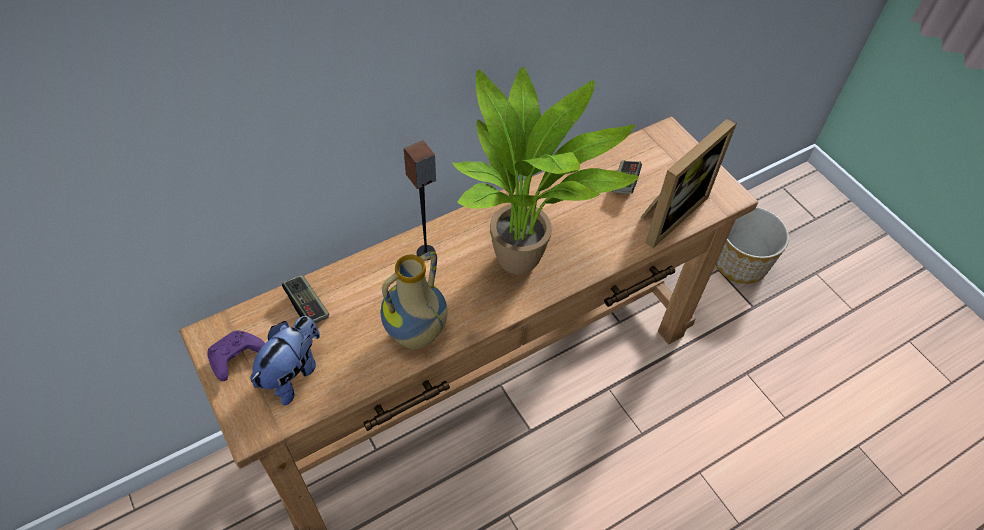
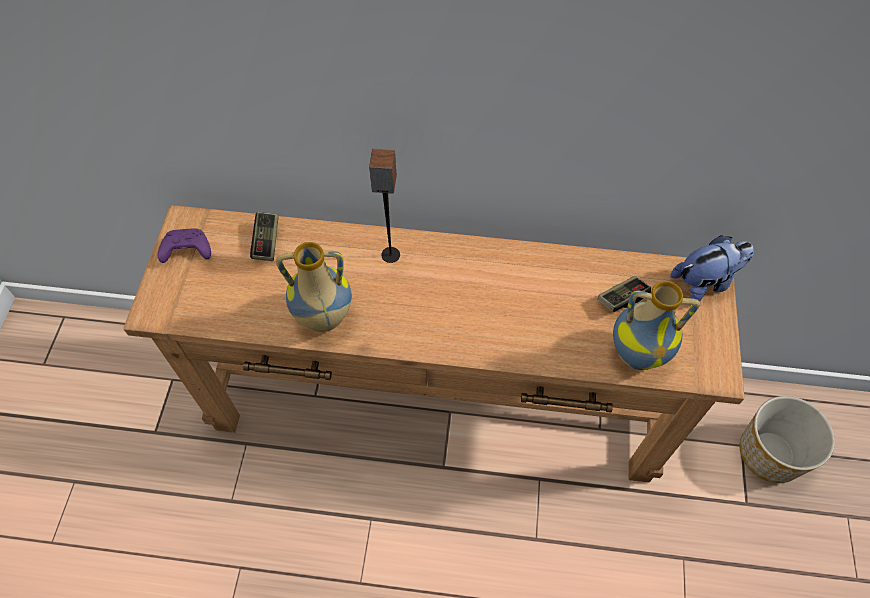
camera: 40 degrees right, 5 degrees up
plush toy [250,316,320,406] -> plush toy moved to [670,235,754,301]
potted plant [453,67,639,275] -> none
picture frame [640,118,737,248] -> vase [613,281,701,370]

